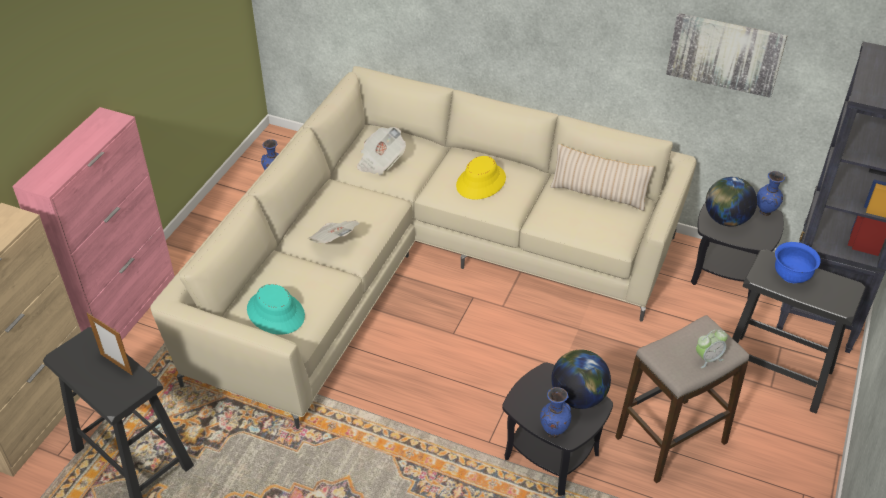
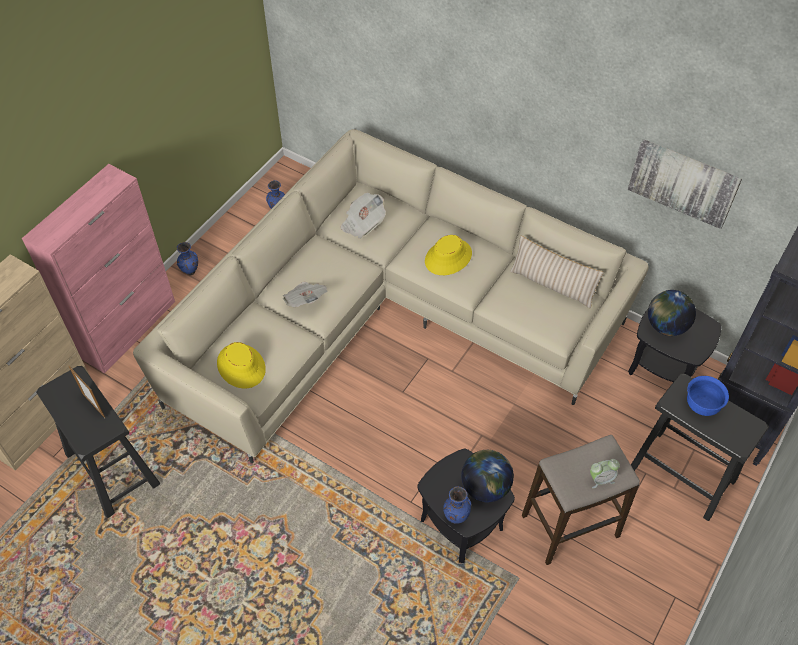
camera: 10 degrees right, 10 degrees up
turquoise hat [247,284,305,334] -> yellow hat [217,342,266,389]
blue vase [757,171,785,216] -> blue vase moved to [177,242,198,276]

